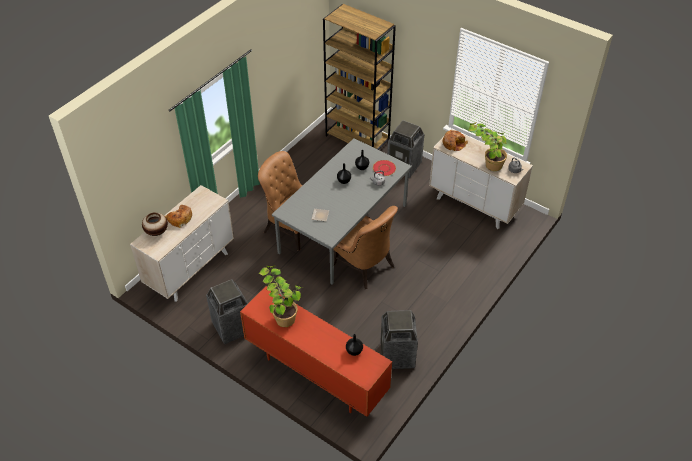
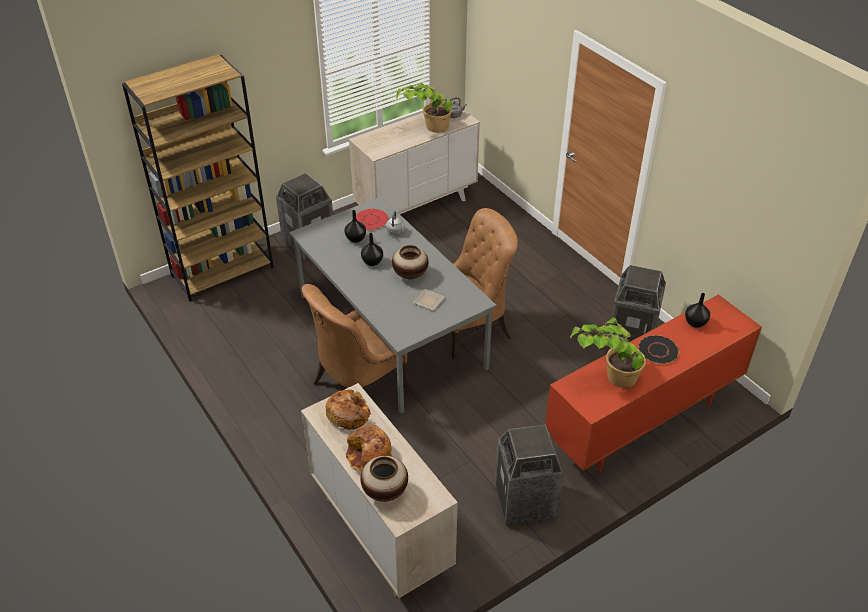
camera: 70 degrees left, 5 degrees down
bread [443,130,468,151] -> bread moved to [325,390,371,430]
none -> vase [392,245,429,280]
none -> black plate [638,335,679,364]

